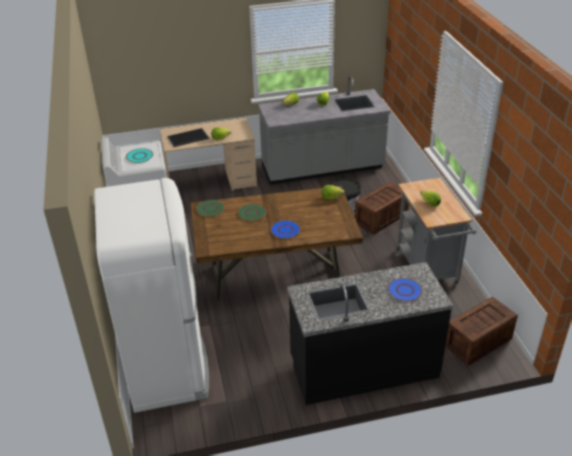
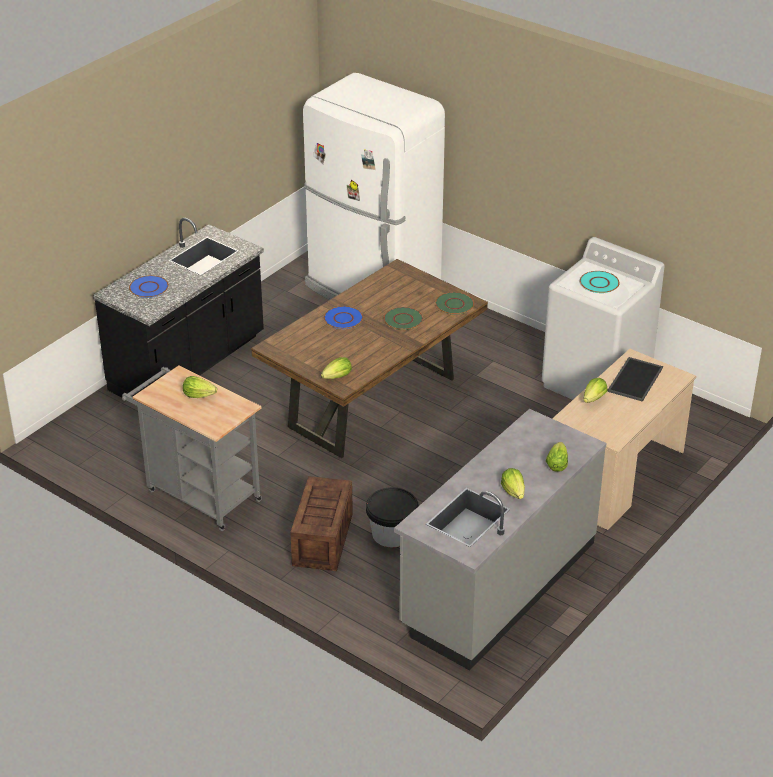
camera: 140 degrees right, 0 degrees up
crate [445,296,518,366] -> none

